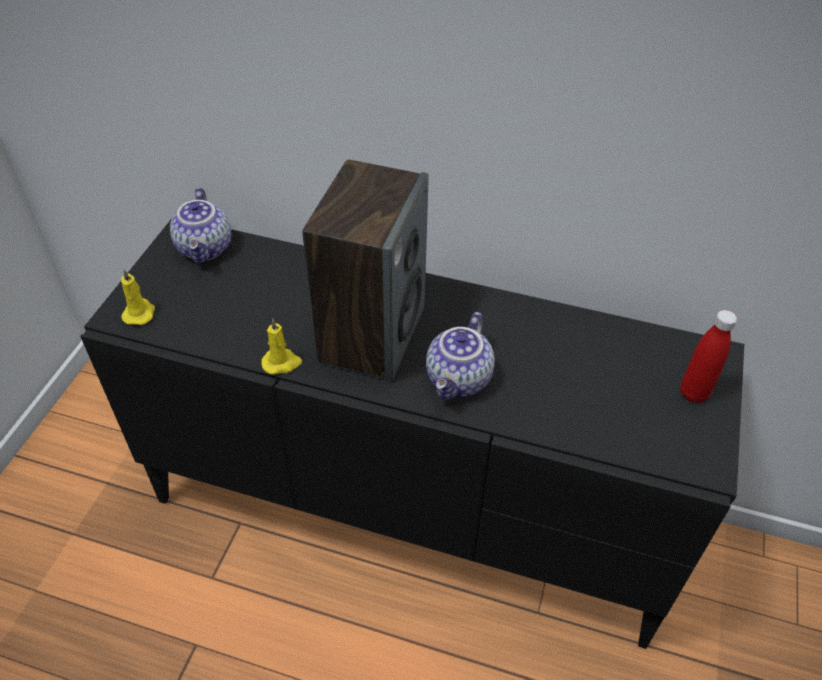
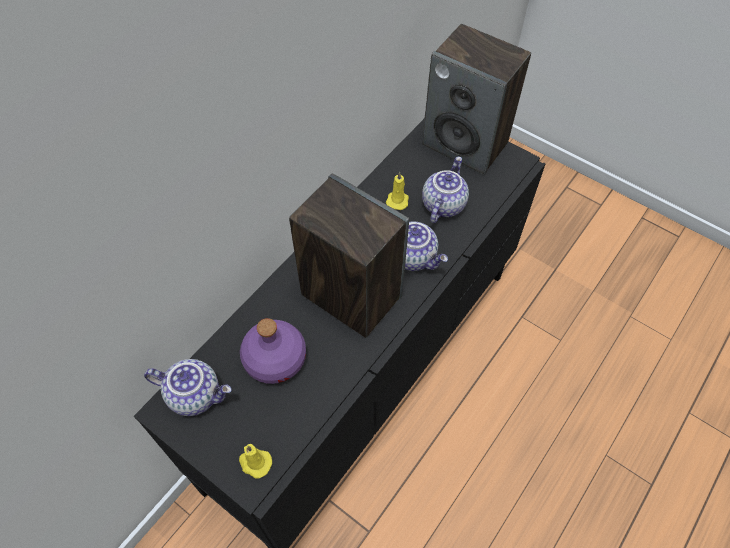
camera: 70 degrees left, 10 degrees up
yellow candle [261,319,302,375] -> yellow candle moved to [386,172,409,210]
red bottle [680,310,737,403] -> speaker [422,24,531,175]
none -> purple bottle [240,318,306,384]
none -> teapot [422,157,469,223]

